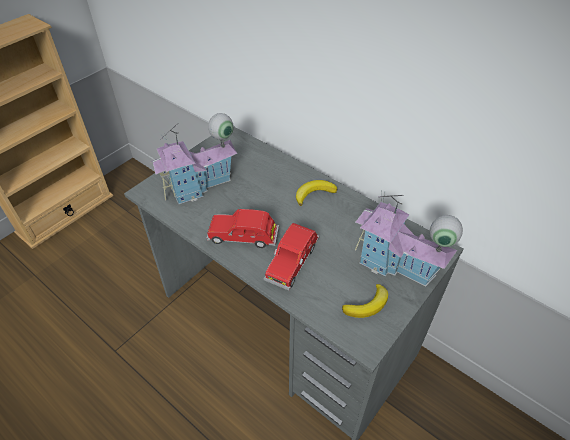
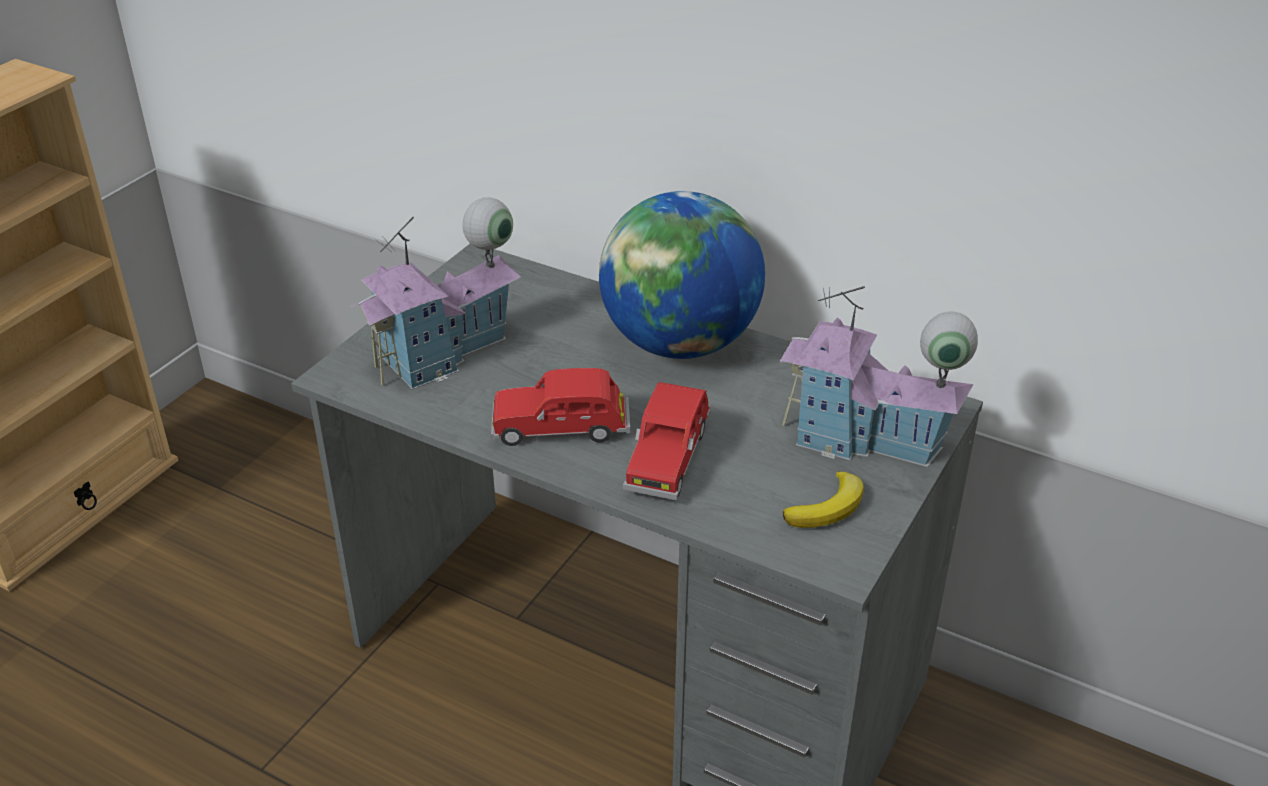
camera: 10 degrees left, 10 degrees down
banana [296,180,337,206] -> globe [599,191,765,359]

